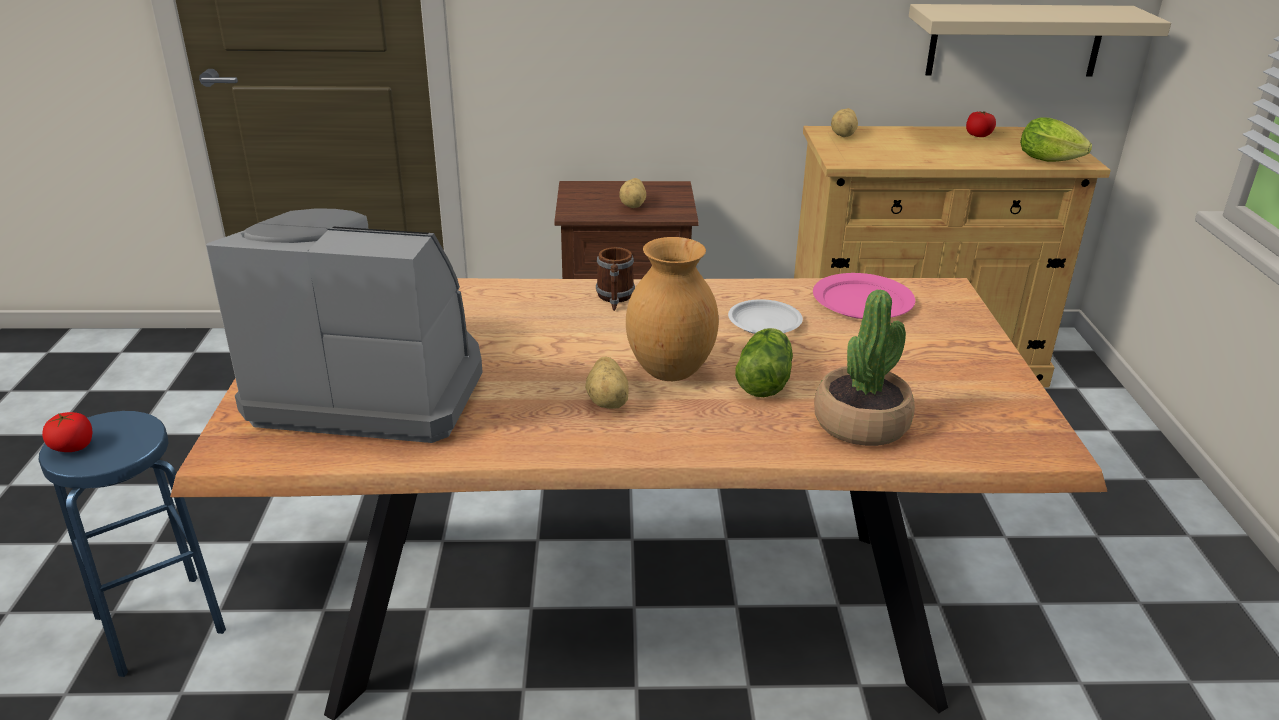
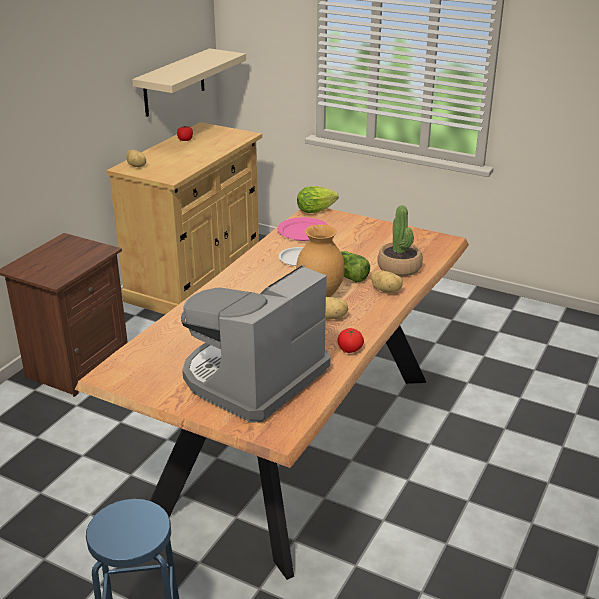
camera: 60 degrees left, 0 degrees up
tomato [42,412,92,452] -> tomato moved to [337,328,364,353]
mug [596,247,635,311] -> none
potato [619,178,646,208] -> potato moved to [371,270,403,293]
lettuce [1020,117,1092,162] -> lettuce moved to [297,186,339,213]

